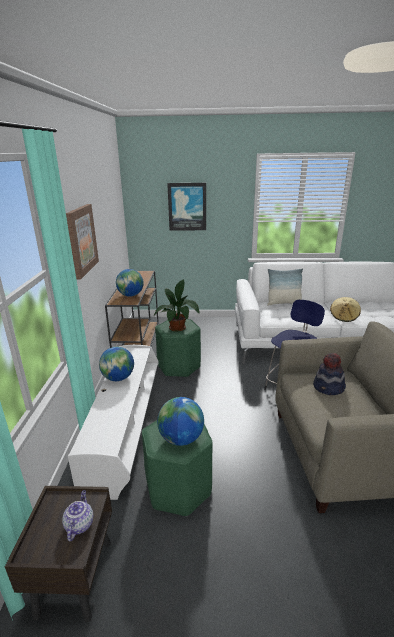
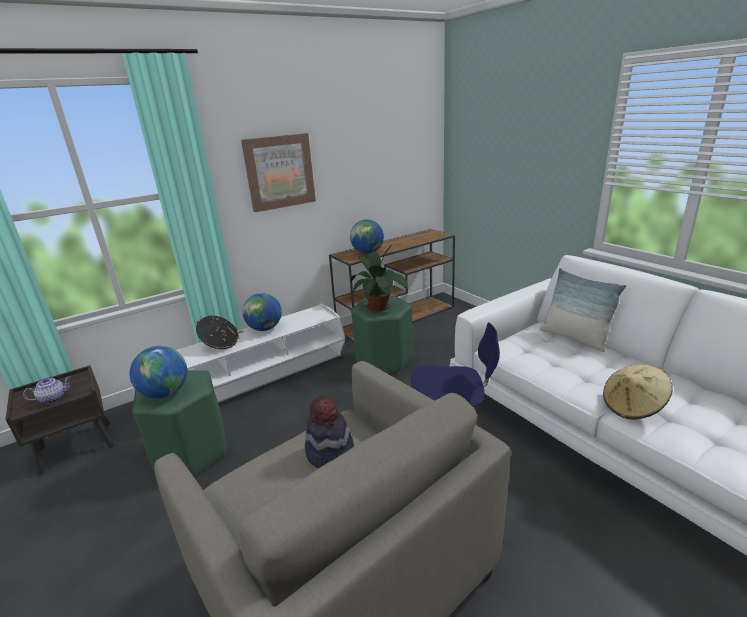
camera: 55 degrees right, 0 degrees up
picture [167,183,206,231] -> none
none -> black hat [196,316,238,349]

